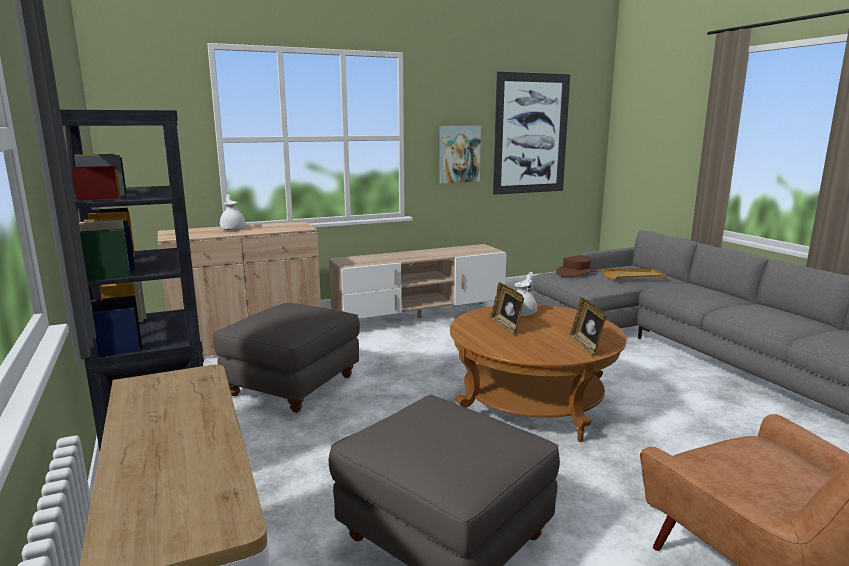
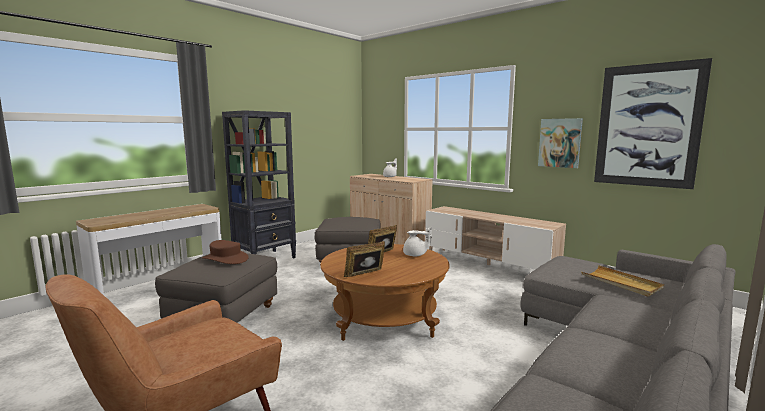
camera: 65 degrees right, 5 degrees down
brown hat [556,255,597,277] -> brown hat moved to [202,240,249,264]

